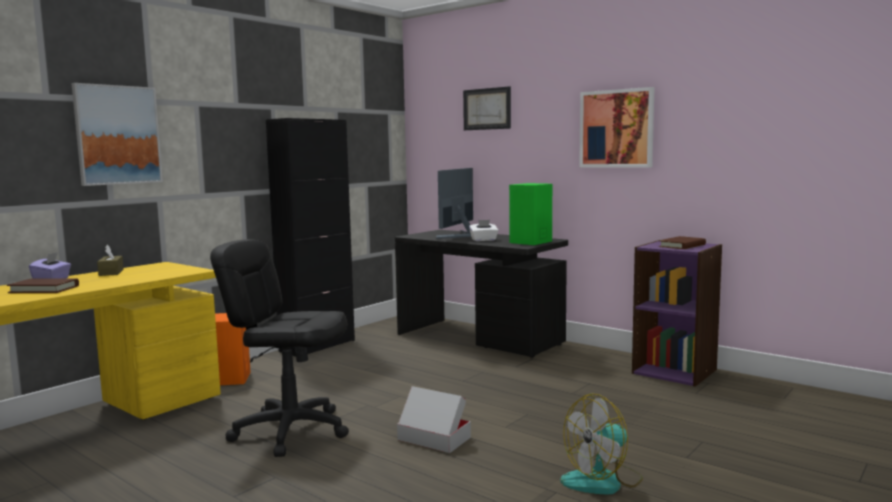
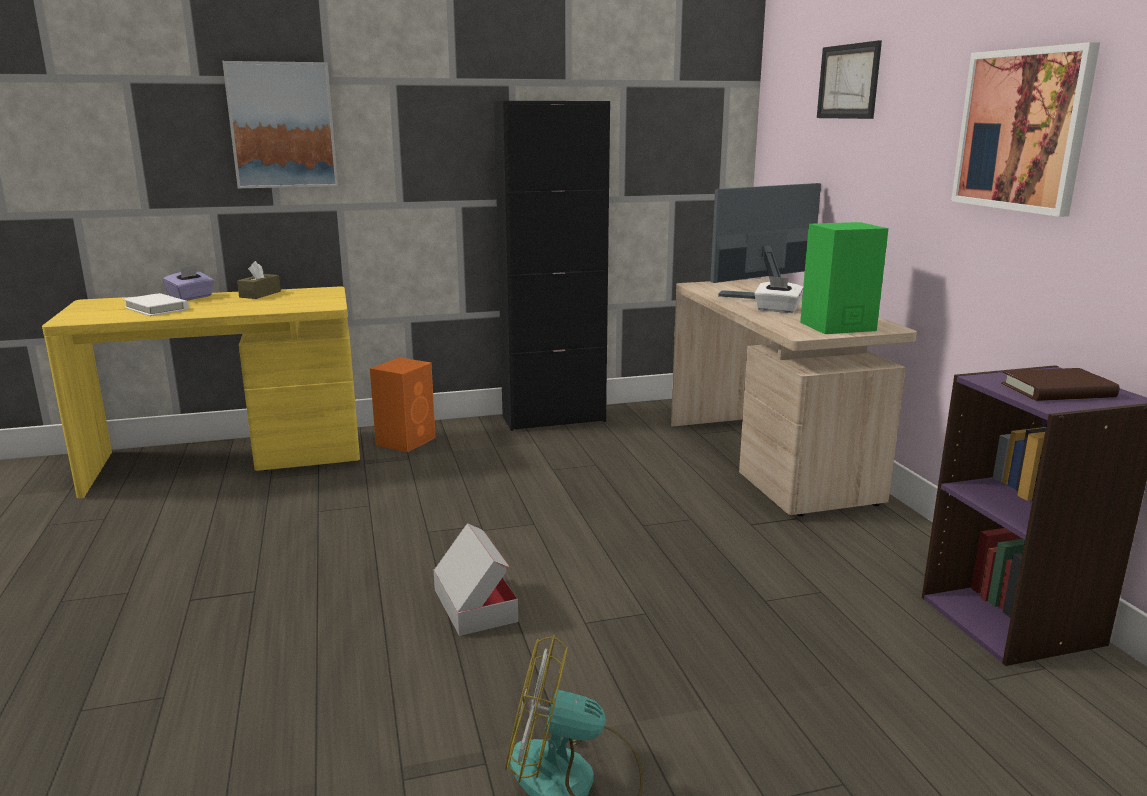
camera: 35 degrees right, 10 degrees up
brown book [7,278,79,293] -> white book [123,293,189,316]
black office chair [210,239,349,457] -> none
black desk [395,230,568,358] -> beige desk [671,278,917,516]

